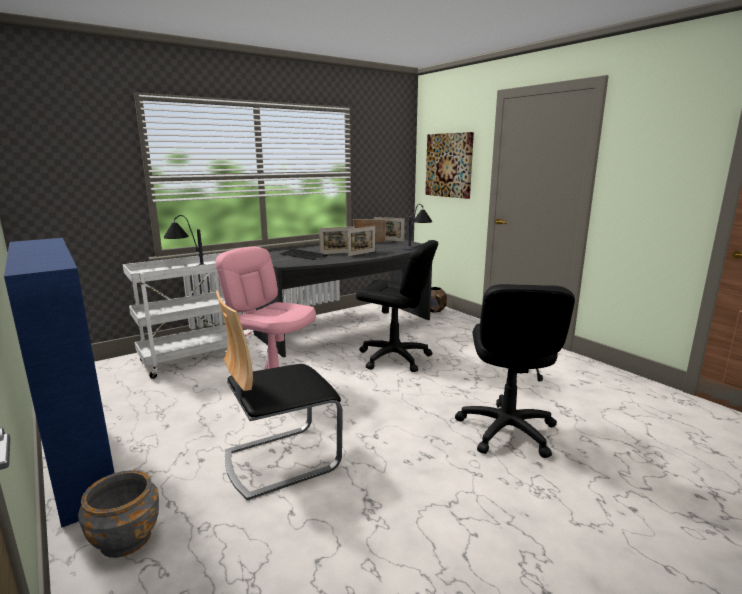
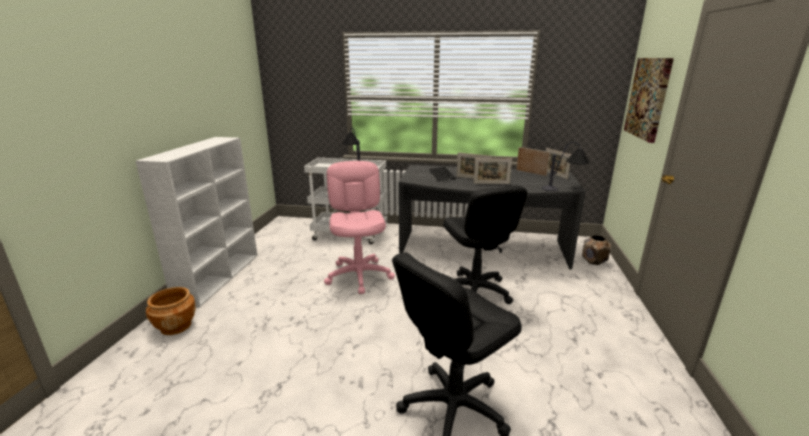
camera: 45 degrees right, 5 degrees up
blue bookcase [4,238,115,528] -> white bookcase [136,137,258,308]
grey planter [78,470,159,558] -> brown planter [146,287,196,335]
chair [216,290,343,500] -> none

